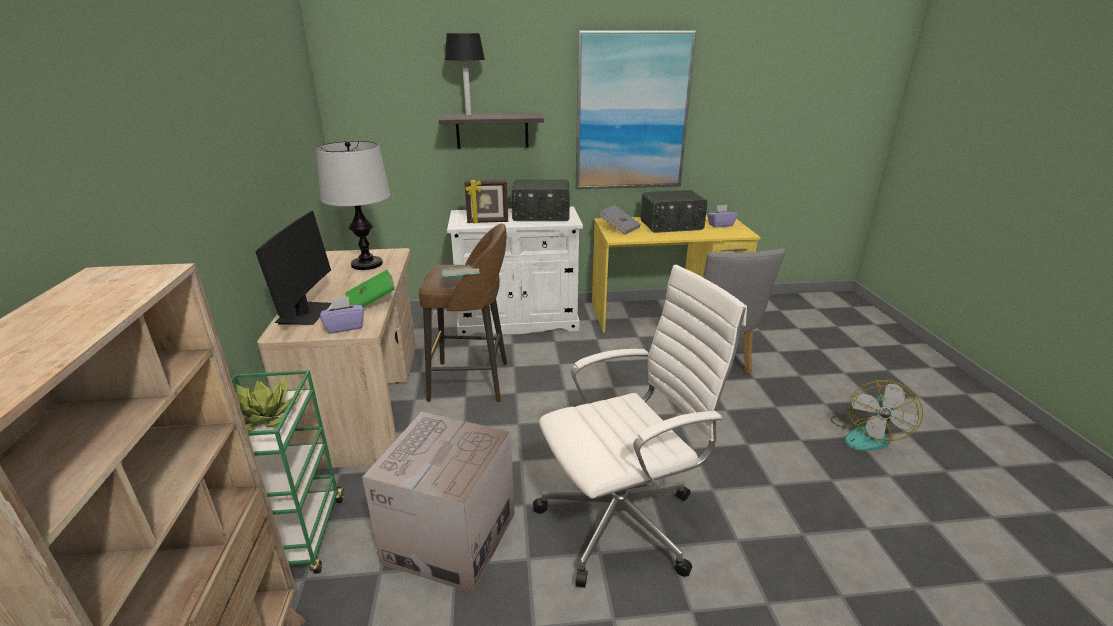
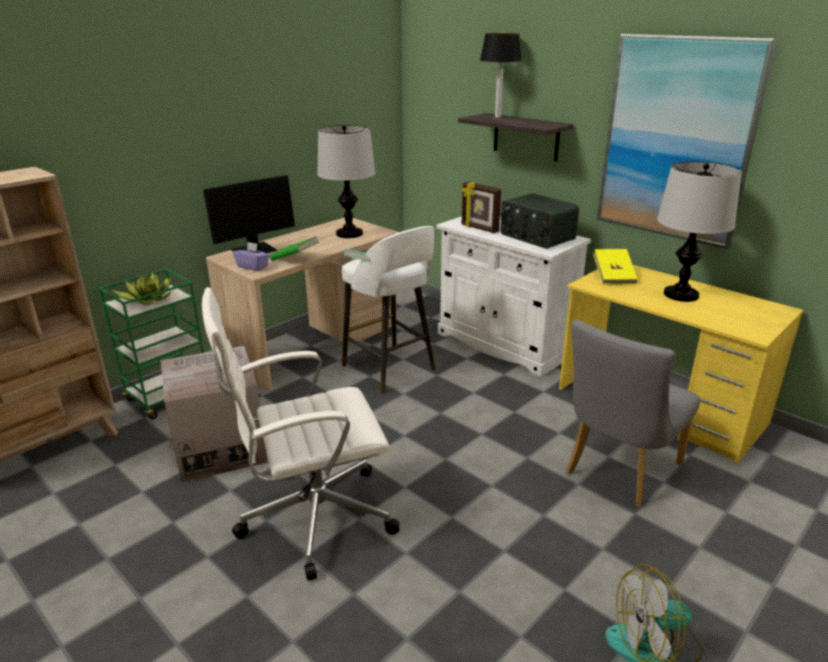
camera: 50 degrees right, 0 degrees up
brown stool [419,223,507,402] -> white stool [342,226,436,393]
white office chair [533,265,747,588] -> white office chair turned 135 degrees clockwise [202,287,399,581]
grey book [599,205,641,235] -> yellow book [593,249,638,284]
radio [641,190,707,233] -> table lamp [657,161,742,302]
purple tissue box [707,205,738,227] -> none

